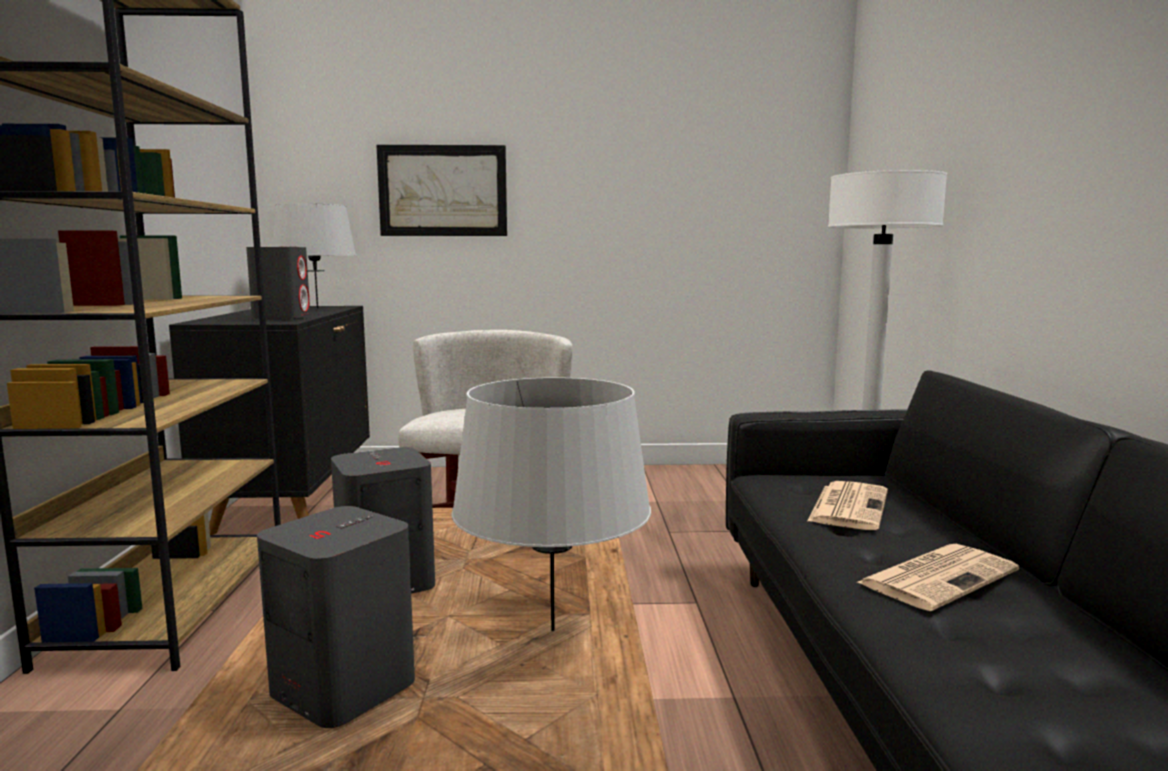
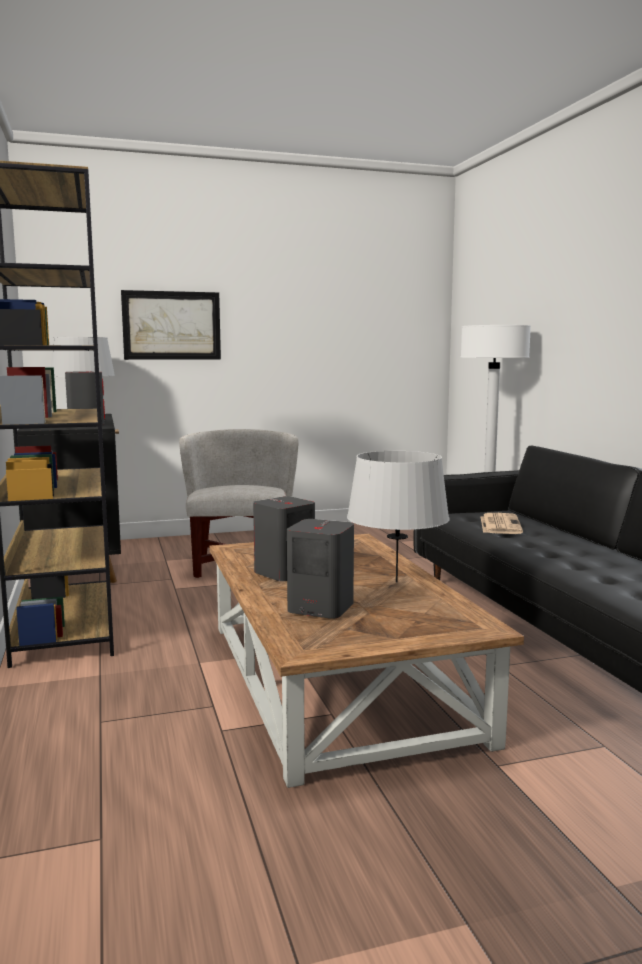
camera: 15 degrees left, 0 degrees up
newspaper [856,544,1019,611] -> none

